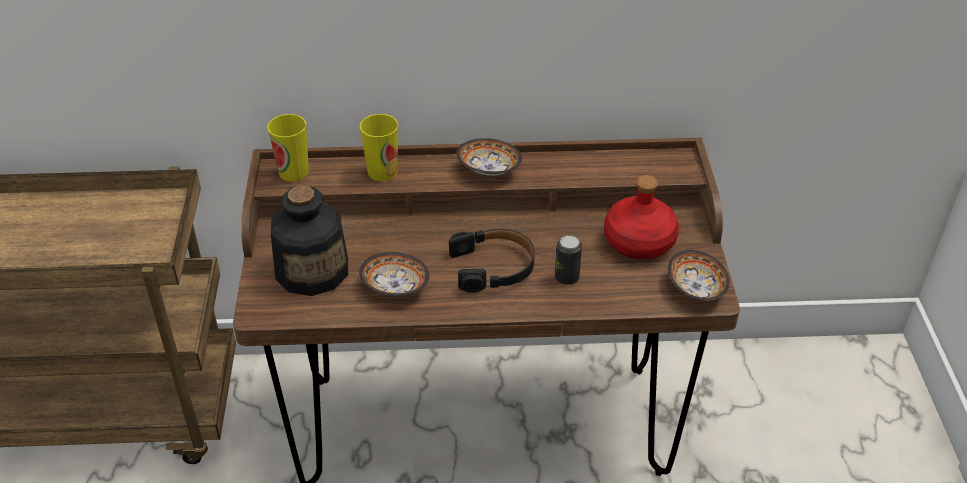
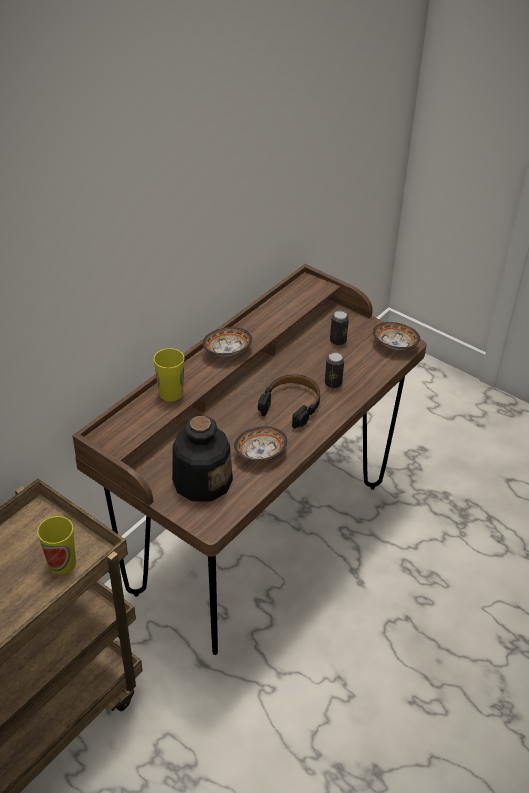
camera: 50 degrees left, 0 degrees up
cup [268,114,309,181] -> cup moved to [37,516,76,575]
red bottle [604,175,679,260] -> can [330,311,349,346]

